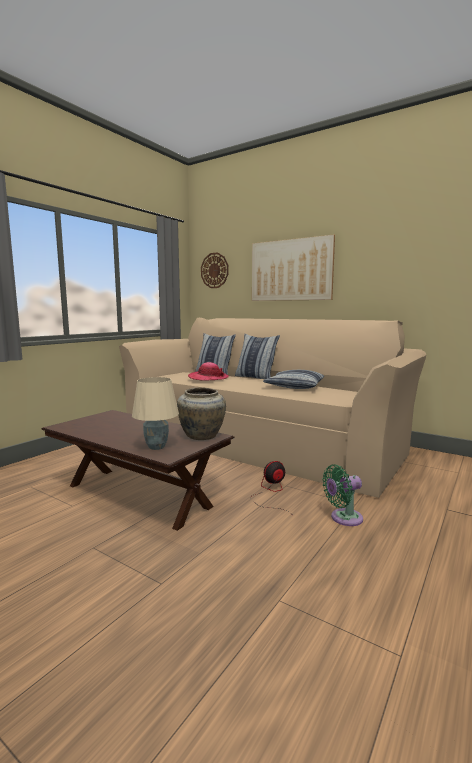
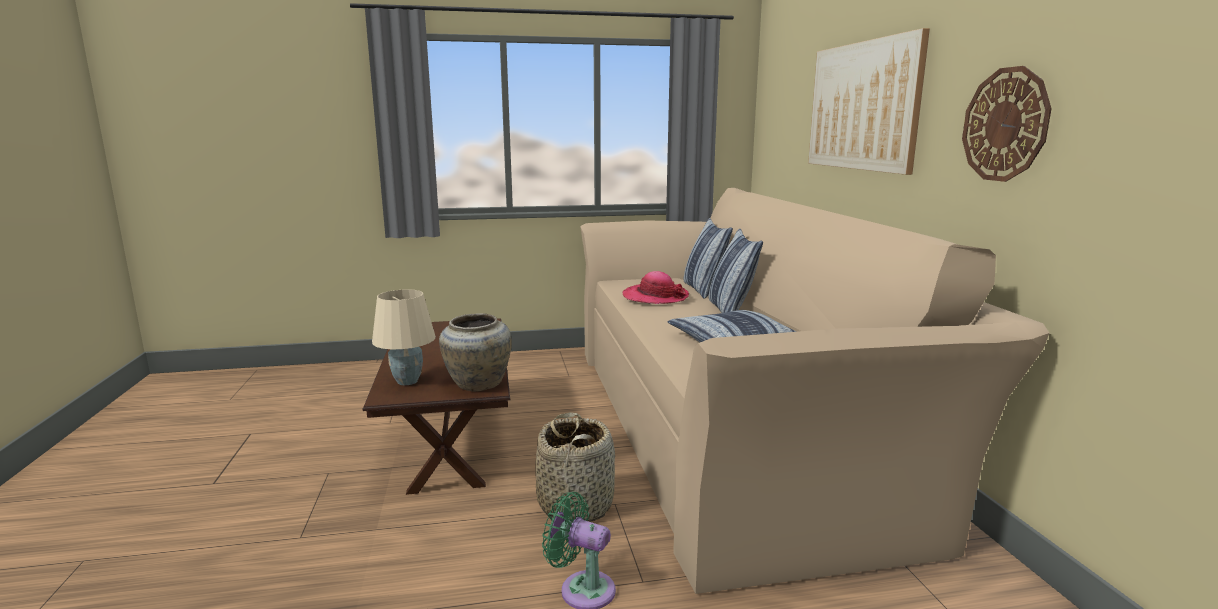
camera: 45 degrees right, 5 degrees up
wall clock [201,252,228,288] -> wall clock moved to [962,66,1052,182]
fan [251,461,290,513] -> basket [535,412,615,522]

